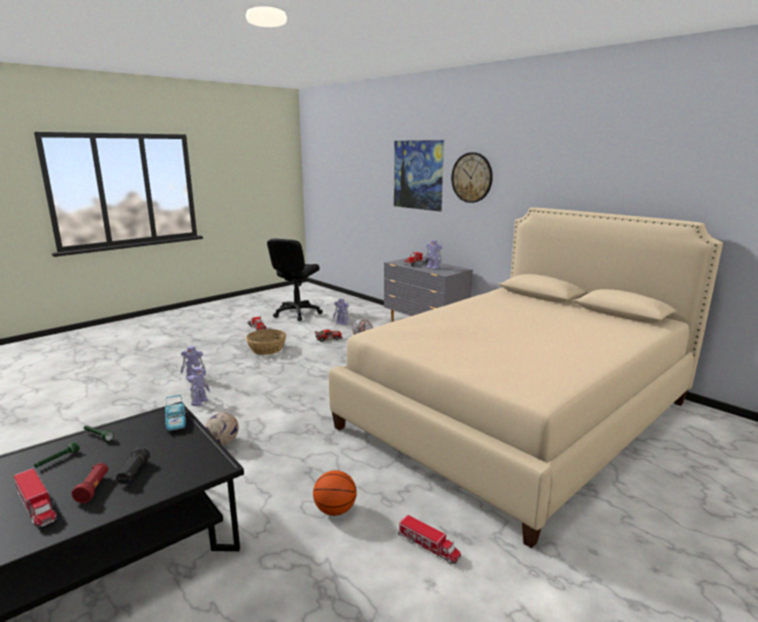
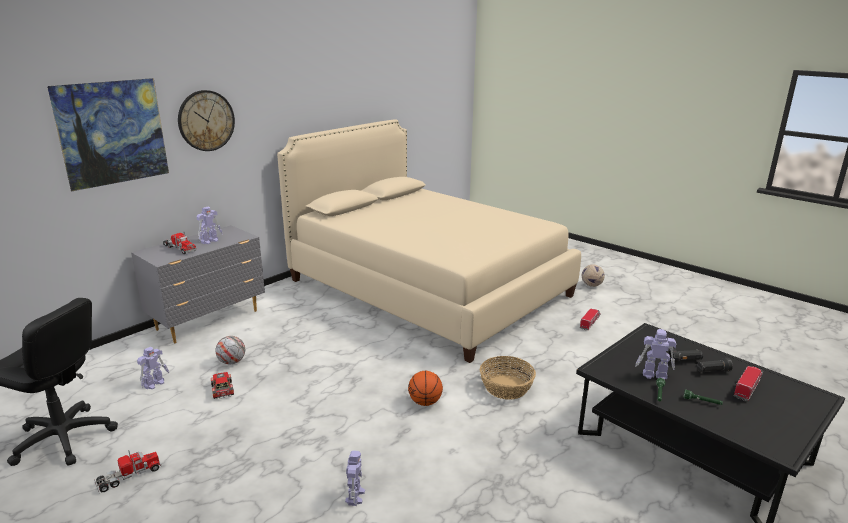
camera: 95 degrees left, 5 degrees up
red flashlight [72,463,108,503] -> black flashlight [697,358,733,373]
toy car [165,395,186,431] -> none
toy robot [188,367,210,406] -> toy robot moved to [635,329,676,380]
football [205,412,239,445] -> football moved to [582,265,605,287]
basket [246,329,286,355] -> basket moved to [480,356,536,400]
basketball [313,470,357,516] -> basketball moved to [408,371,443,406]

